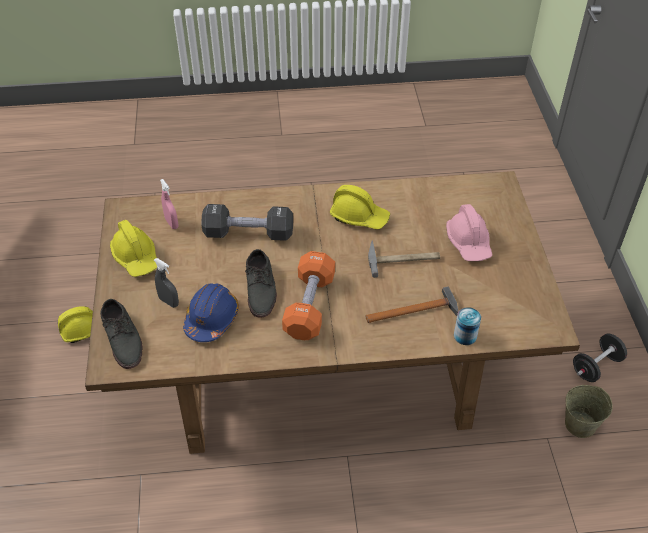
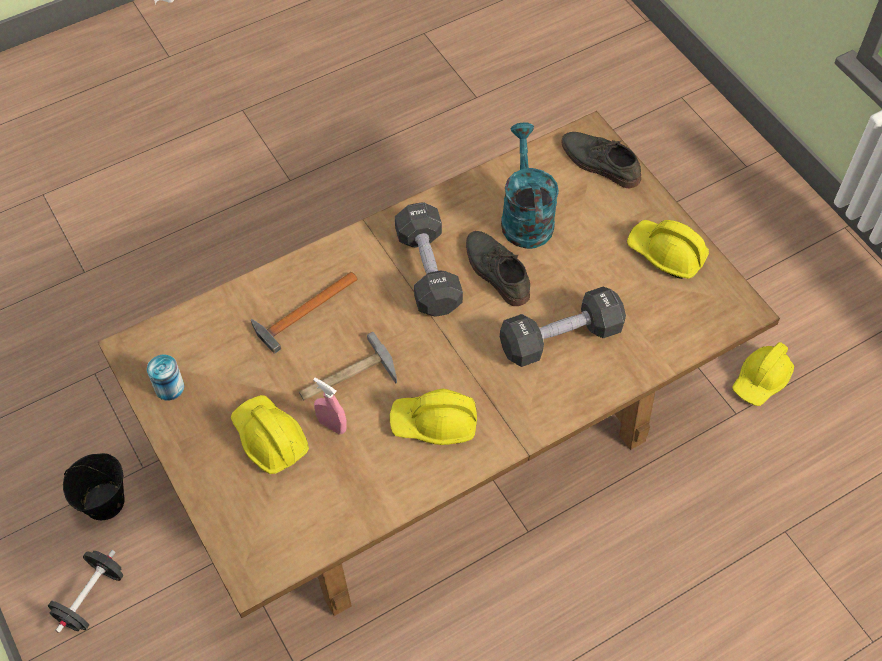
camera: 155 degrees right, 10 degrees up
grey spray bottle [154,258,179,308] -> none
pink spray bottle [160,179,178,229] -> pink spray bottle moved to [313,378,347,435]
blue hard hat [183,284,239,342] -> turquoise watering can [501,123,559,249]
orange dumbbell [282,251,335,340] -> black dumbbell [395,203,463,317]
pink hard hat [446,204,492,261] -> yellow hard hat [231,395,309,474]
can [454,307,481,345] -> can moved to [147,355,184,400]
beige bucket [565,385,613,438] -> black bucket [63,453,125,520]

